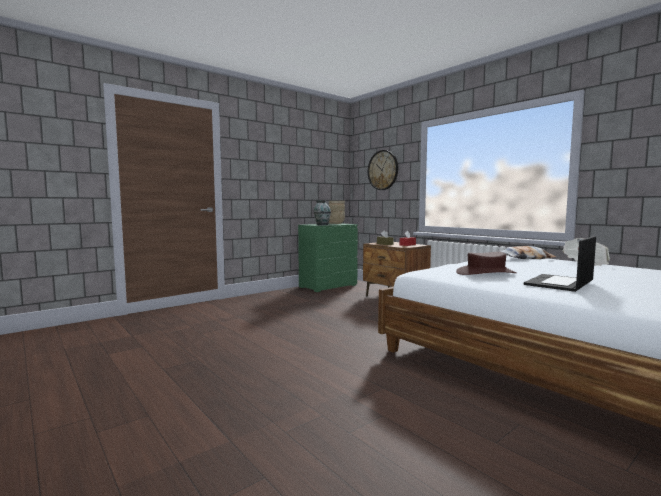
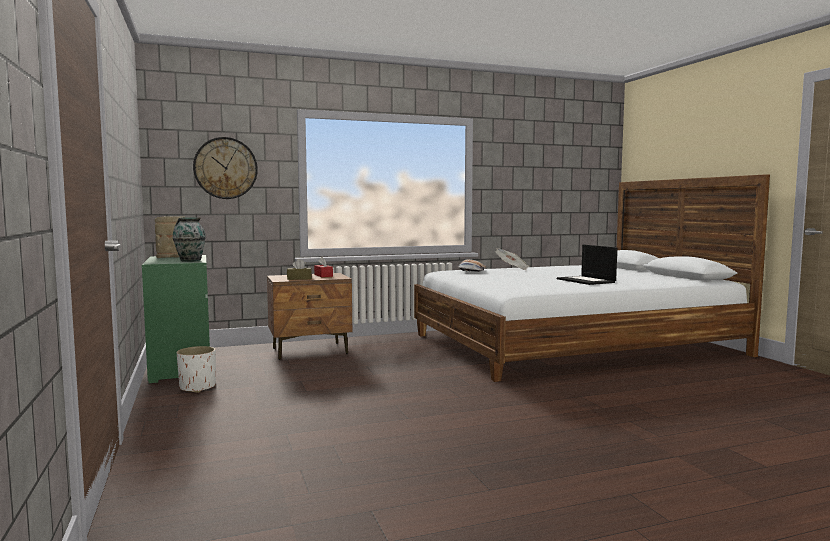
camera: 70 degrees left, 0 degrees up
brown hat [456,252,516,275] -> none
none -> white planter [177,346,216,393]

